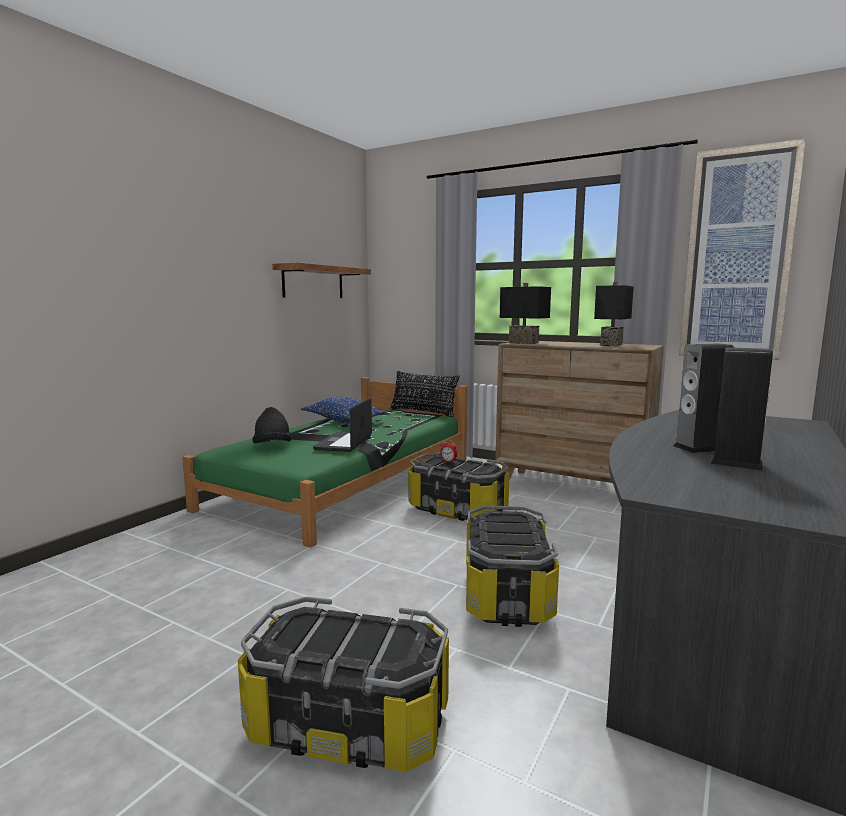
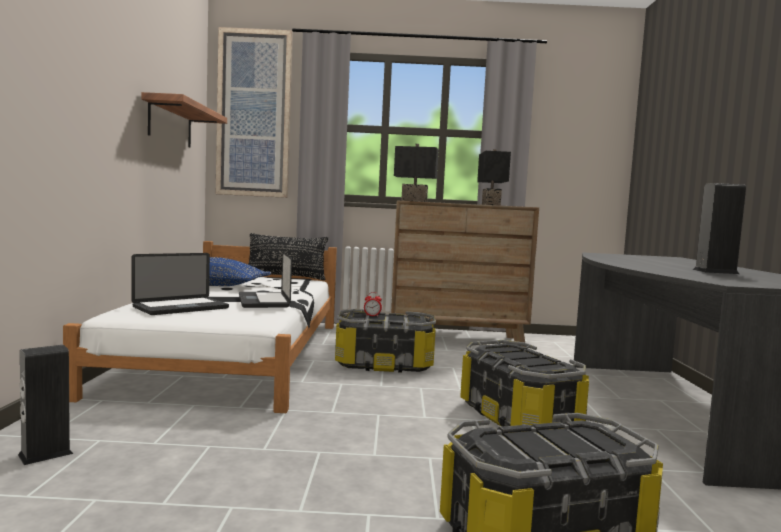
camera: 30 degrees left, 5 degrees down
green bed [182,377,467,548] -> white bed [63,241,337,413]
black hat [253,407,291,443] -> laptop [131,253,229,315]
speaker [673,344,734,453] -> speaker moved to [18,345,73,465]
picture [679,139,806,360] -> picture moved to [216,27,293,198]

